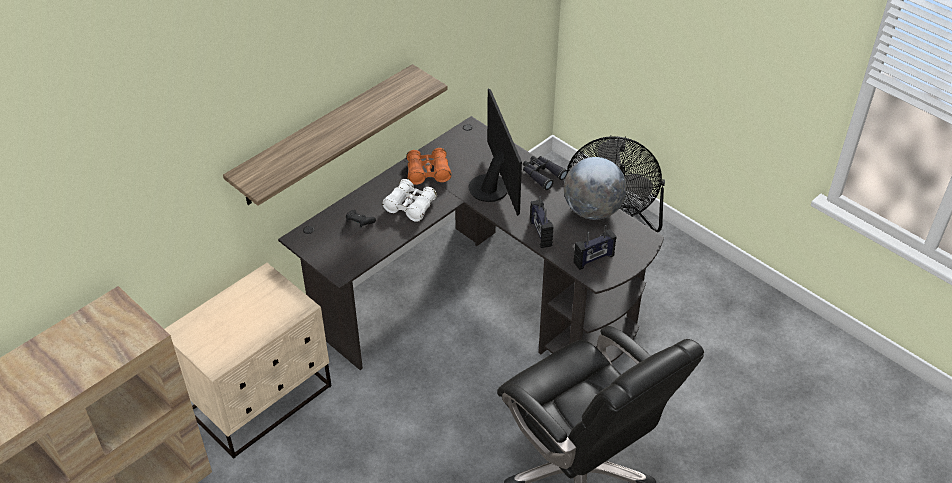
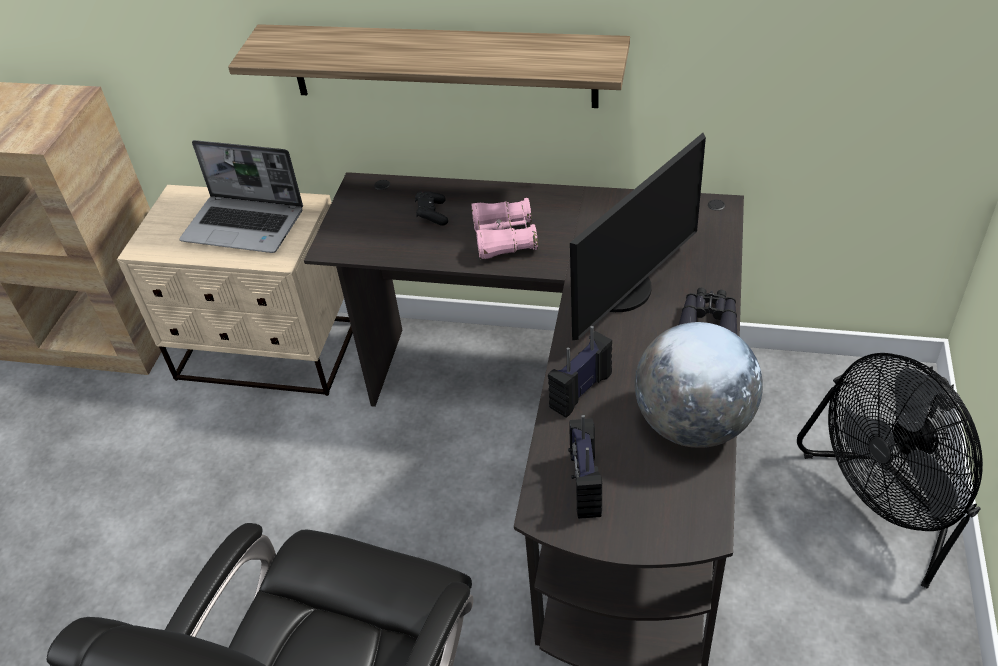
camera: 60 degrees right, 0 degrees up
white binoculars [382,179,437,222] -> pink binoculars [471,198,538,259]
orange binoculars [406,148,452,185] -> none
radio [573,225,617,270] -> radio turned 60 degrees clockwise [568,415,602,519]
none -> laptop [179,140,303,253]

